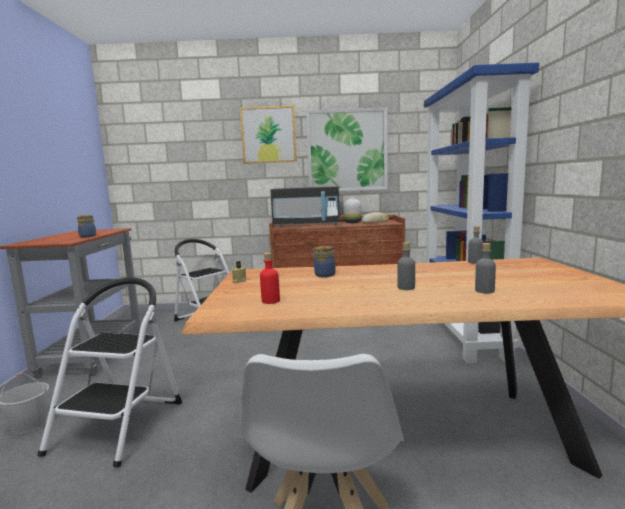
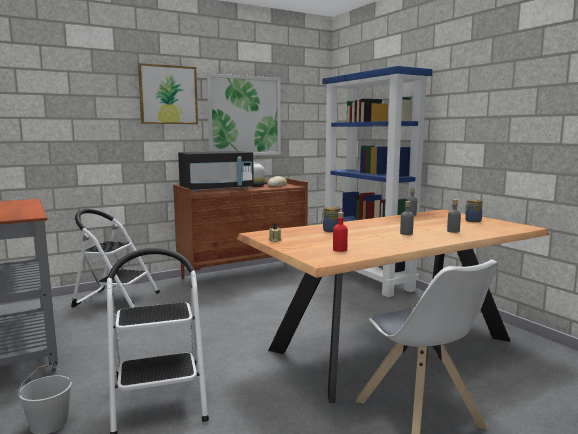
camera: 30 degrees left, 0 degrees up
jar [77,215,96,237] -> jar moved to [464,199,483,222]

